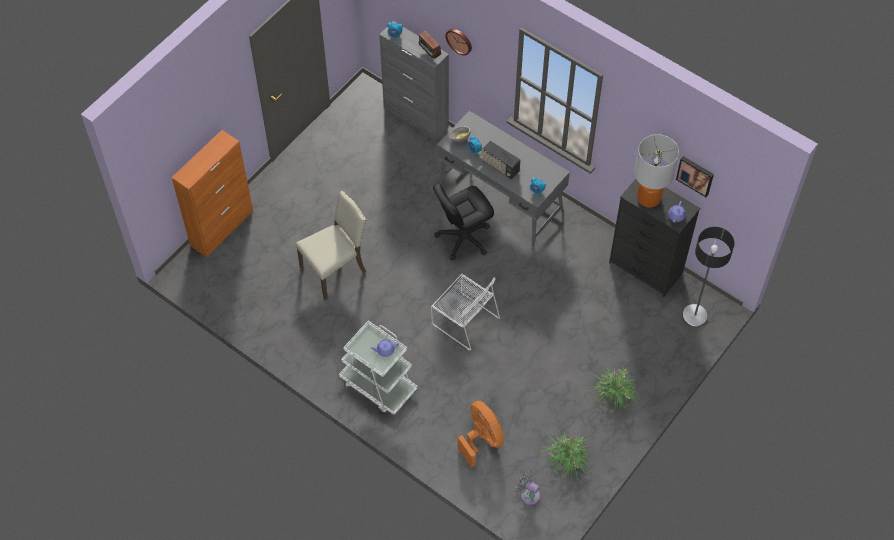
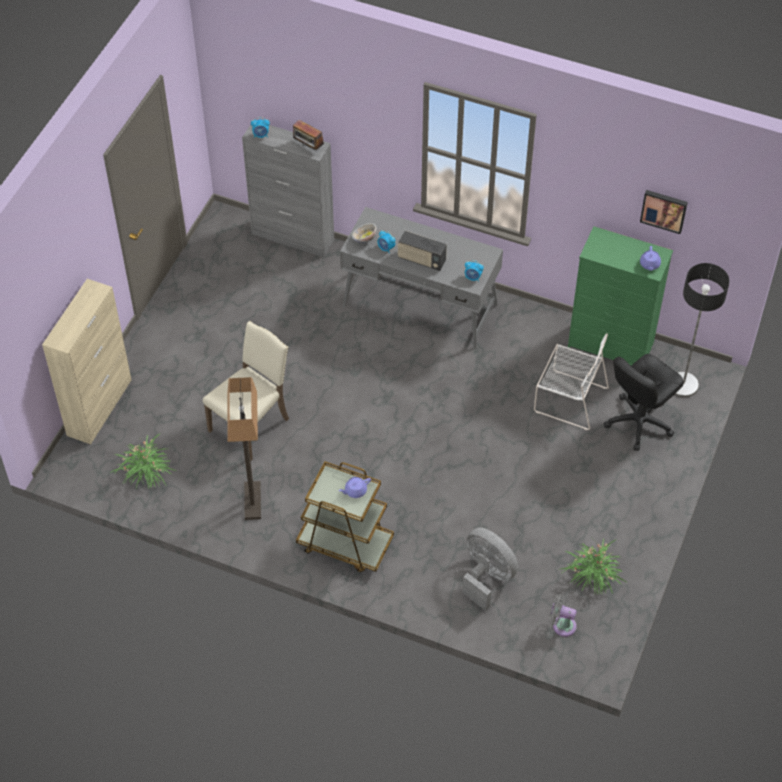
camera: 15 degrees left, 5 degrees down
orange cabinet [172,130,253,257] -> beige cabinet [42,279,132,444]
white cart [339,320,418,415] -> brown cart [296,461,394,573]
white chair [431,274,500,351] -> white chair moved to [534,333,609,430]
black office chair [433,183,494,260] -> black office chair moved to [604,354,684,451]
wall clock [445,29,472,55] -> none
orange fan [458,401,504,468] -> grey fan [463,528,519,611]
potted plant [590,365,640,411] -> potted plant moved to [110,433,176,488]
black dresser [609,179,700,298] -> green dresser [568,226,673,366]
table lamp [634,134,679,208] -> none
none -> floor lamp [227,377,261,520]

